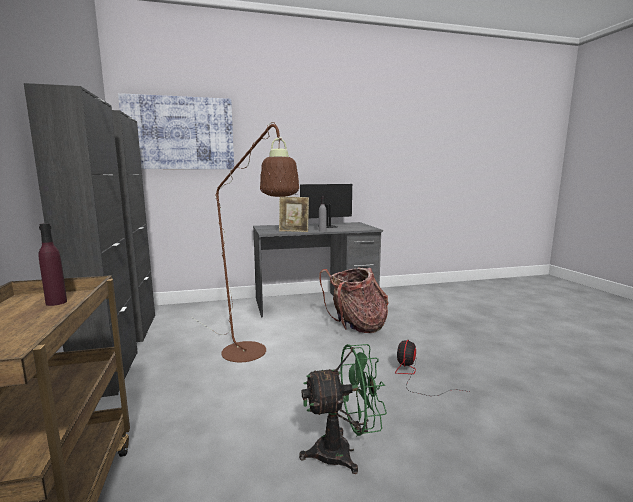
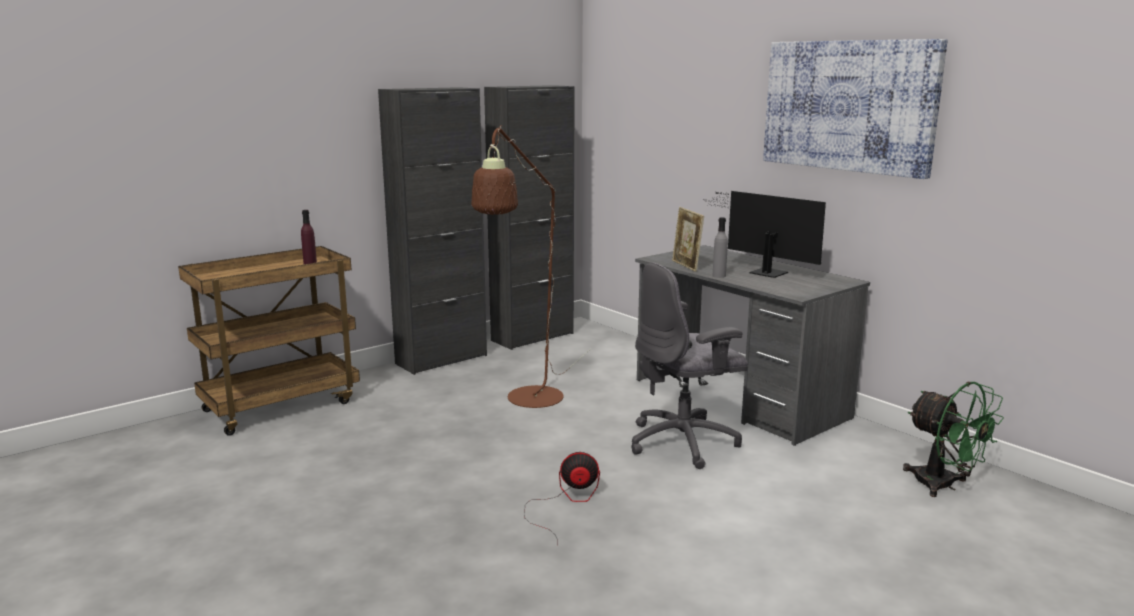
camera: 65 degrees right, 5 degrees up
picture [118,93,234,169] -> picture moved to [763,39,948,179]
green fan [299,344,387,474] -> green fan moved to [903,381,1004,497]
backpack [319,267,389,333] -> grey office chair [631,262,748,469]

